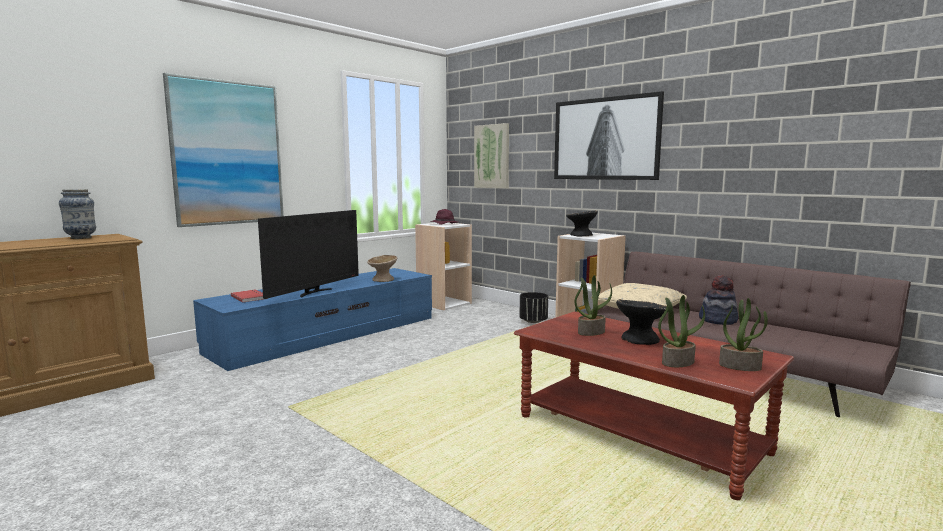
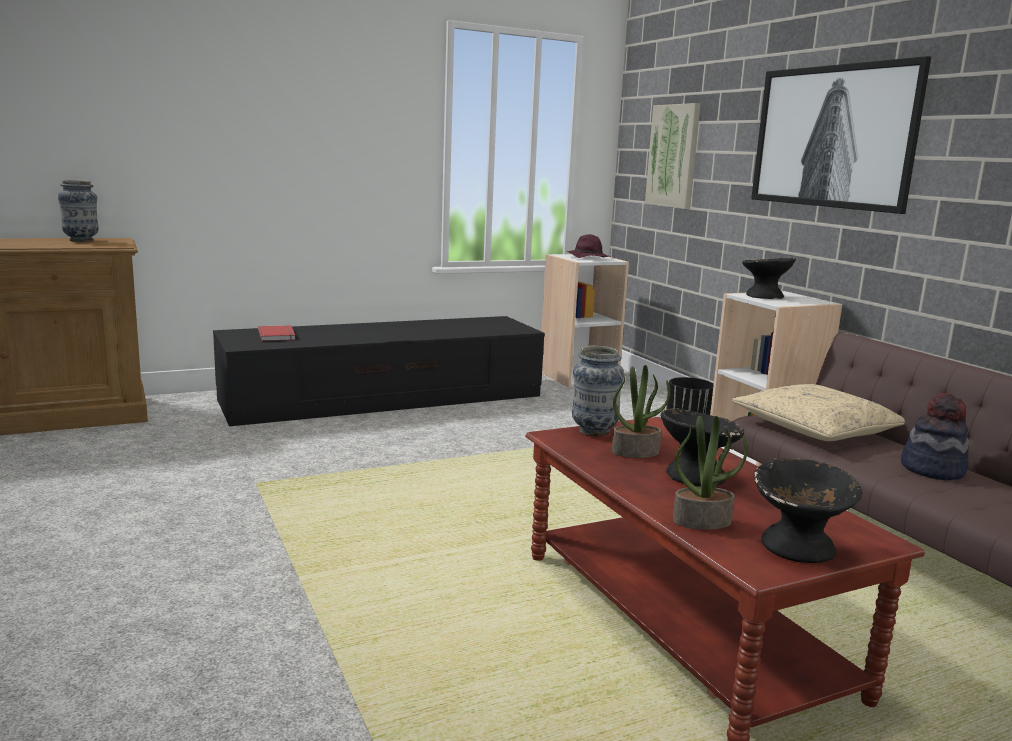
camera: 20 degrees right, 5 degrees up
picture [163,73,284,227] -> none
blue tv stand [193,268,432,371] -> black tv stand [213,316,545,426]
television [258,210,359,299] -> none
beige bowl [367,255,397,282] -> none
potted plant [719,298,768,371] -> black bowl [755,458,862,563]
none -> vase [572,346,624,436]

